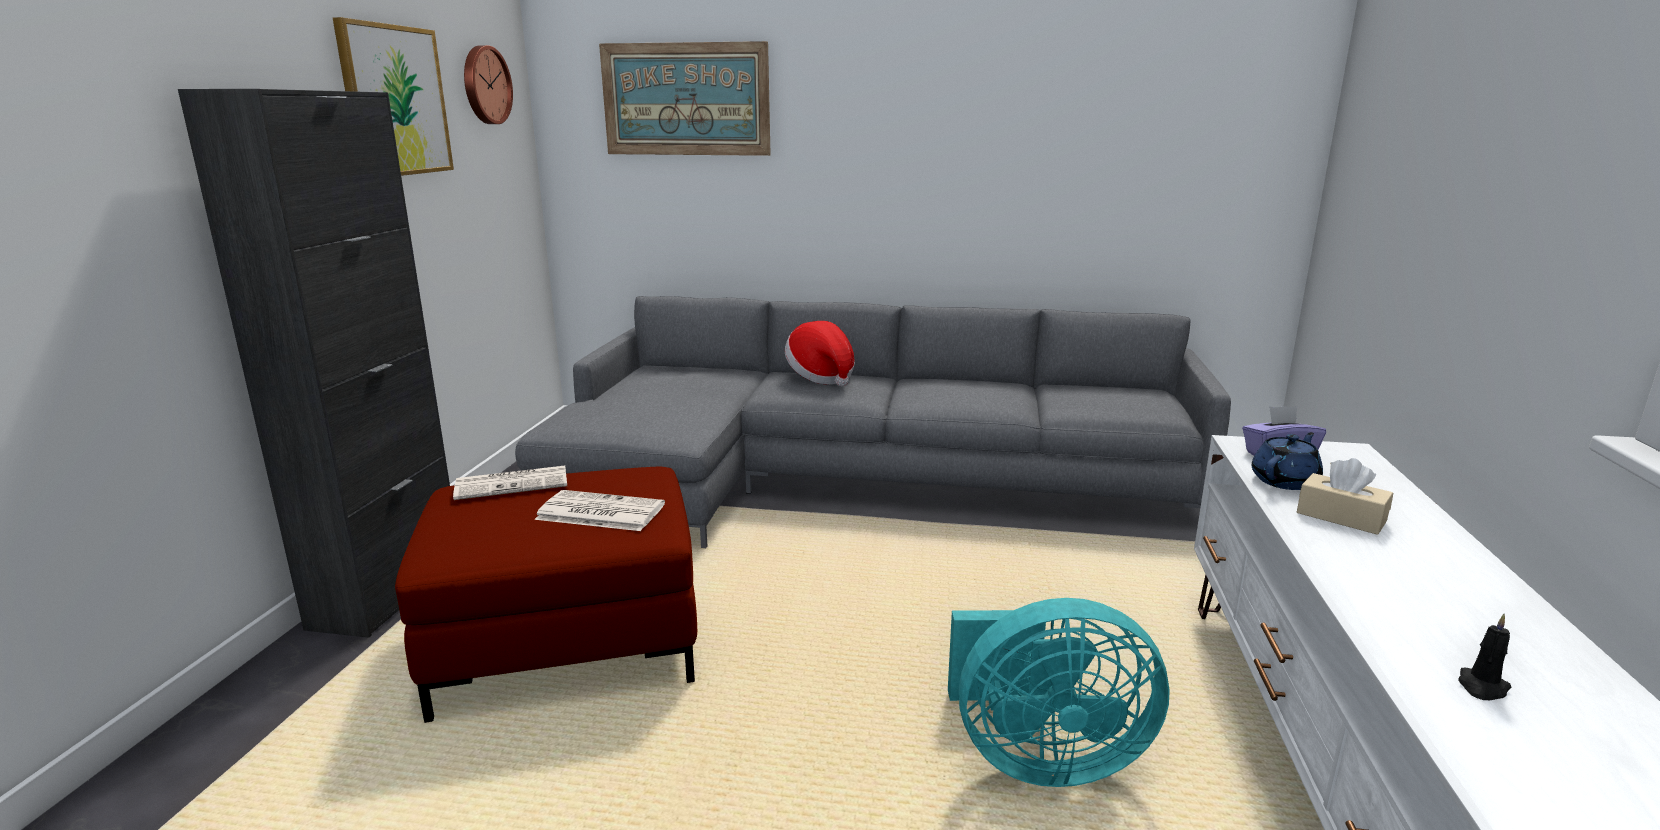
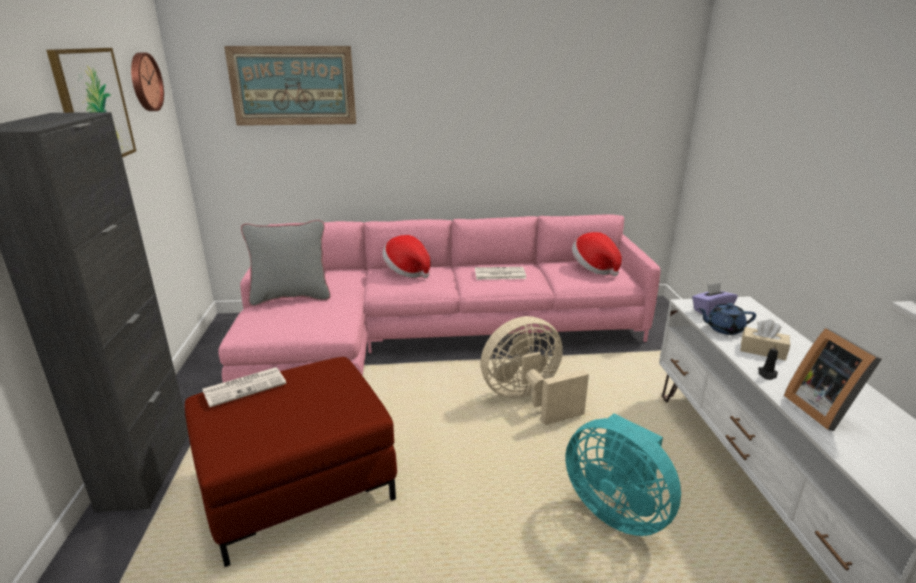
camera: 15 degrees left, 5 degrees up
grey sofa [515,296,1231,548] -> pink sofa [218,215,661,383]
newspaper [535,490,665,531] -> newspaper moved to [475,267,526,280]
turquoise fan [948,598,1170,787] -> turquoise fan turned 60 degrees clockwise [566,414,681,536]
blue teapot [1252,432,1323,490] -> blue teapot turned 120 degrees counterclockwise [698,303,756,335]
black candle [1458,614,1511,700] -> black candle moved to [758,343,778,380]
none -> grey pillow [241,220,331,306]
none -> beige fan [480,316,589,425]
none -> hat [572,232,622,276]
none -> picture frame [784,328,882,431]

